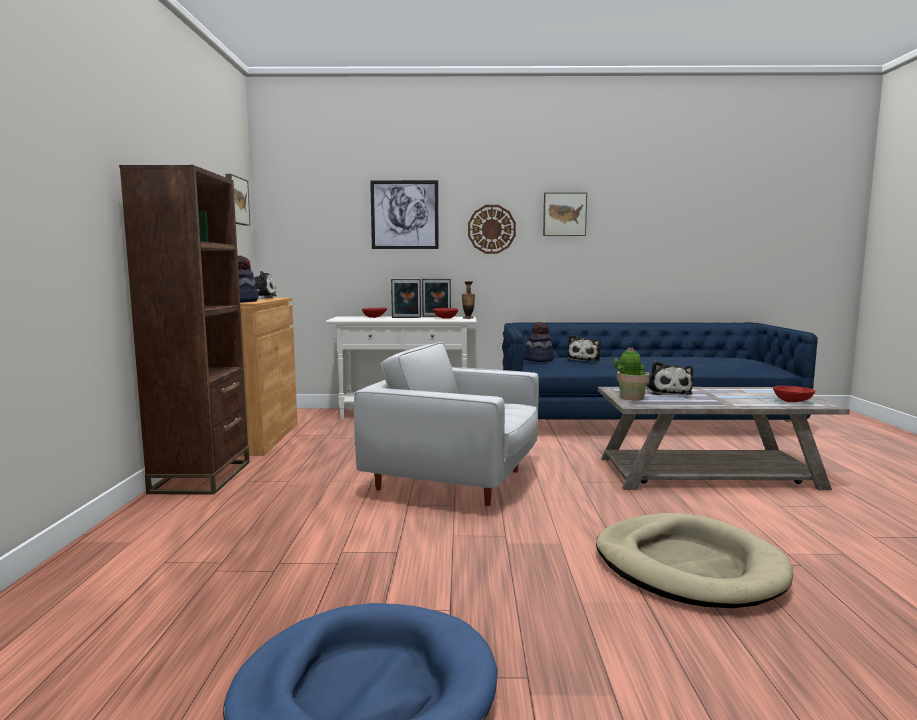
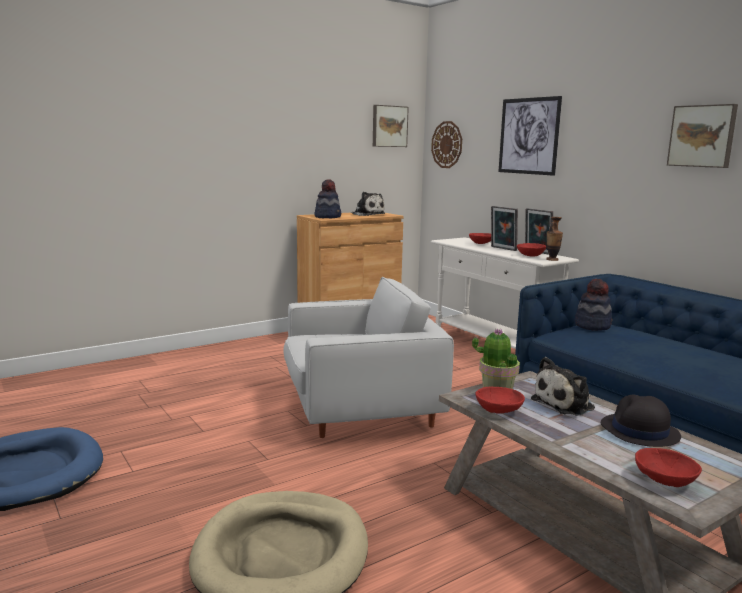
camera: 55 degrees right, 5 degrees up
brown bookcase [119,165,249,495] -> none
white armchair [354,342,539,506] -> white armchair turned 90 degrees clockwise [283,277,454,438]
wall clock [468,205,516,254] -> wall clock moved to [431,121,462,168]
plush toy [567,335,601,361] -> none
none -> red bowl [475,387,525,414]
none -> black hat [601,395,681,447]

